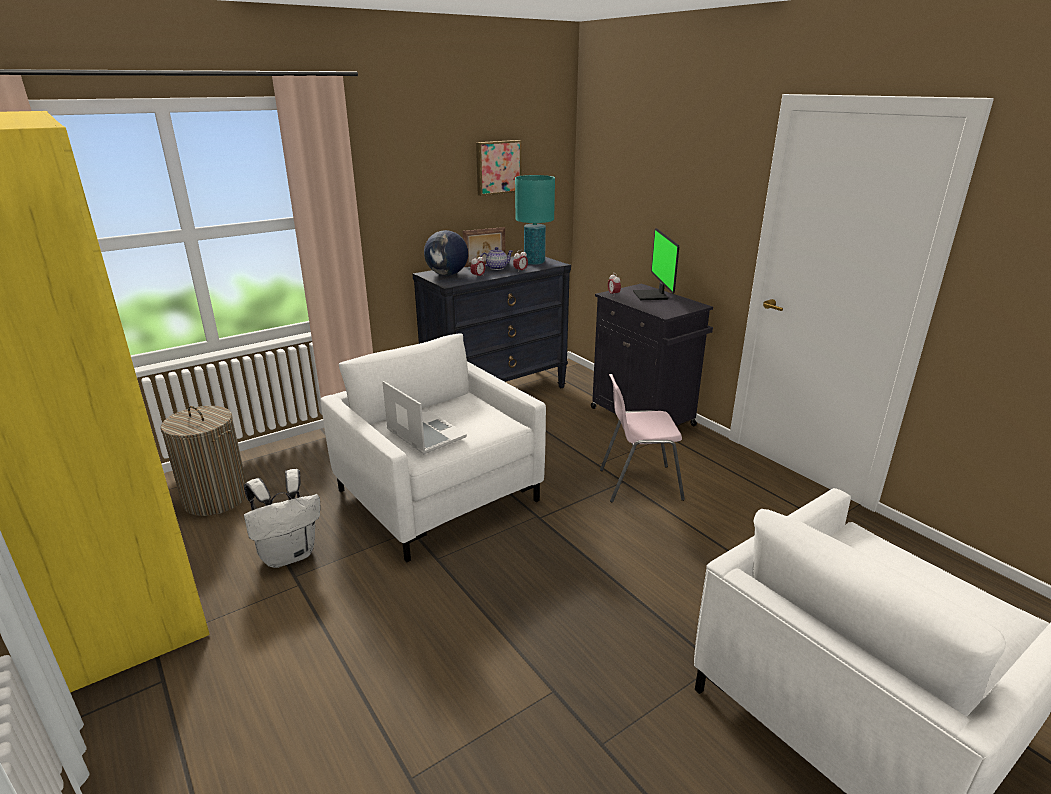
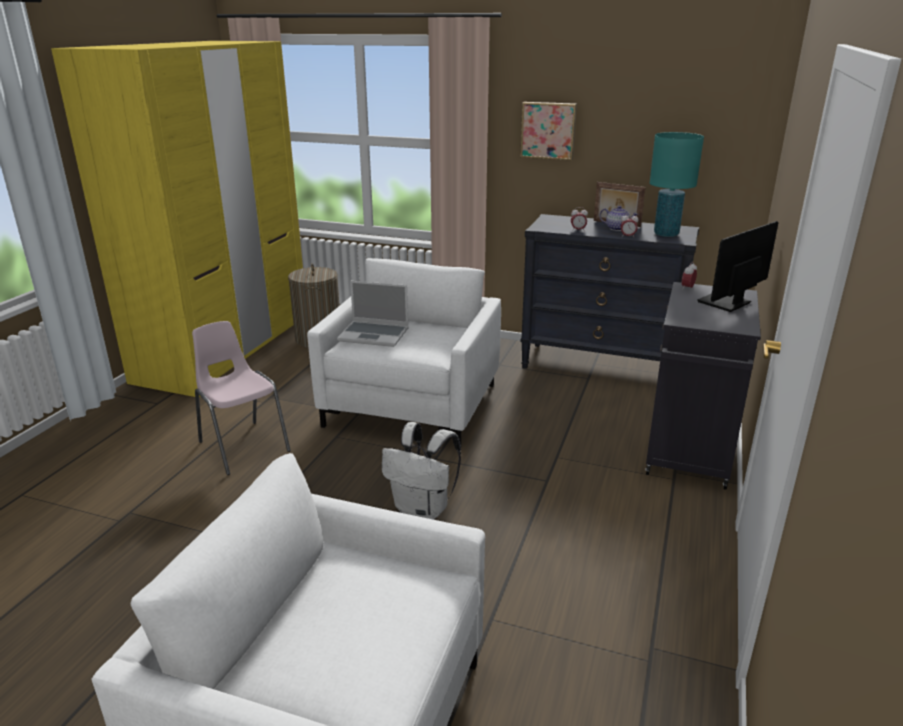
camera: 55 degrees right, 0 degrees up
white backpack [244,469,321,568] -> white backpack moved to [382,422,461,520]
laptop [382,381,467,454] -> laptop turned 90 degrees clockwise [337,281,409,347]
globe [424,230,468,275] -> none
picture [476,140,522,196] -> picture moved to [520,102,577,161]
pink chair [600,374,685,502] -> pink chair moved to [192,321,291,475]

